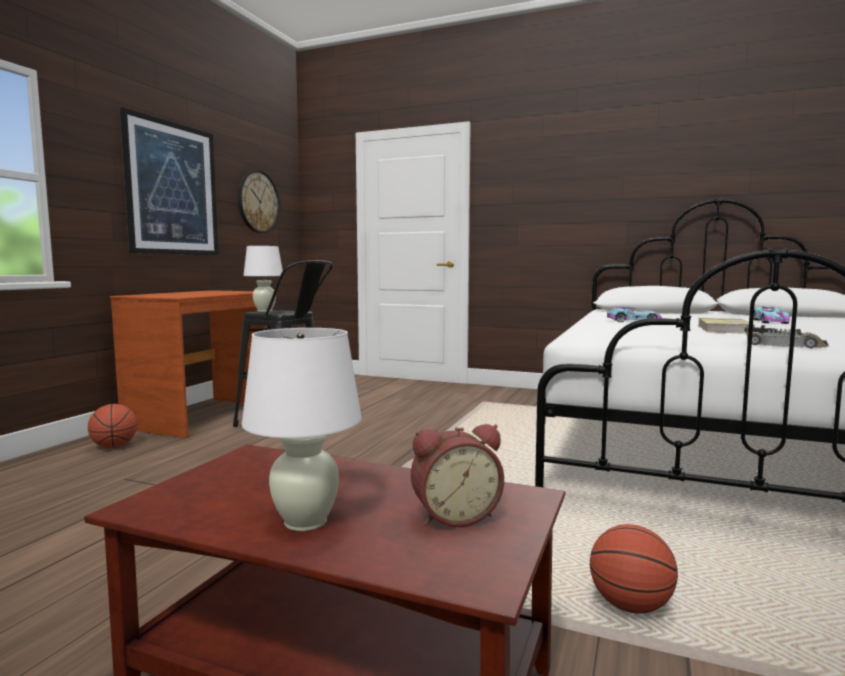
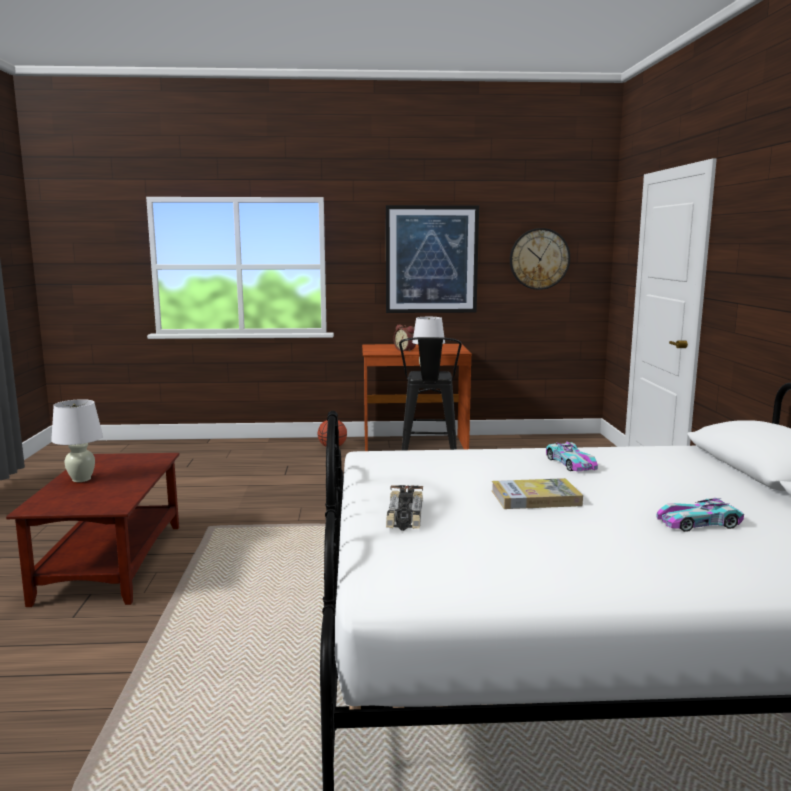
camera: 65 degrees right, 5 degrees up
alarm clock [411,424,504,527] -> alarm clock moved to [393,324,416,351]
basketball [590,524,678,614] -> none

